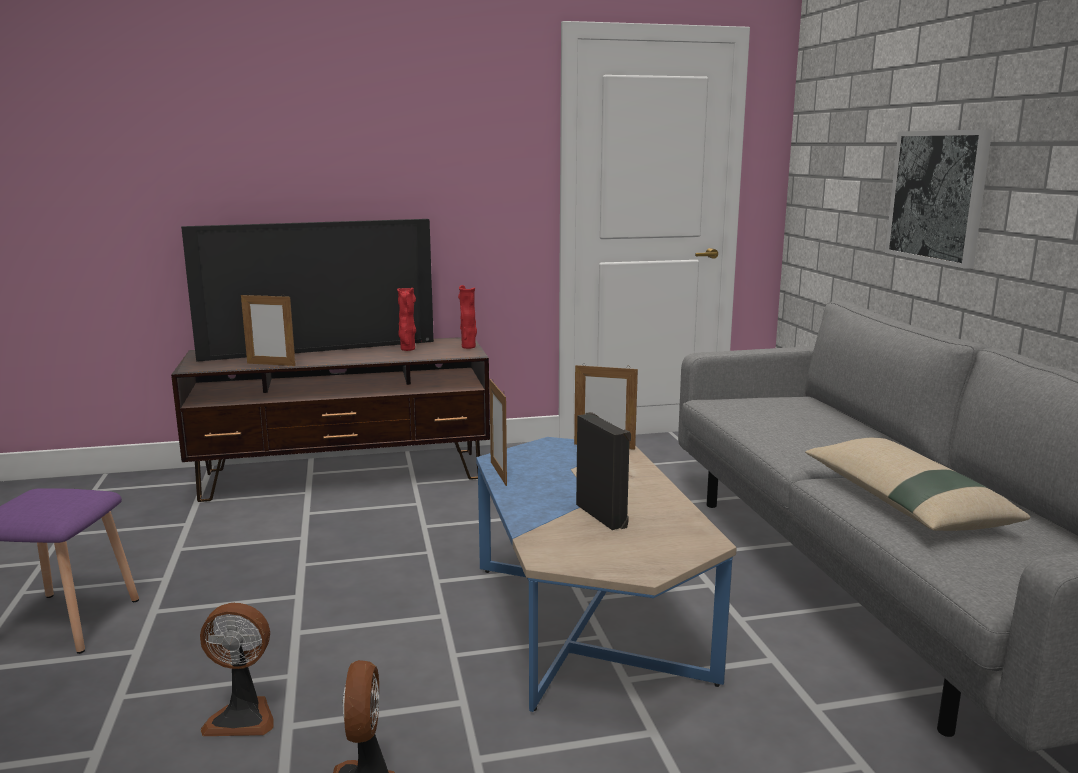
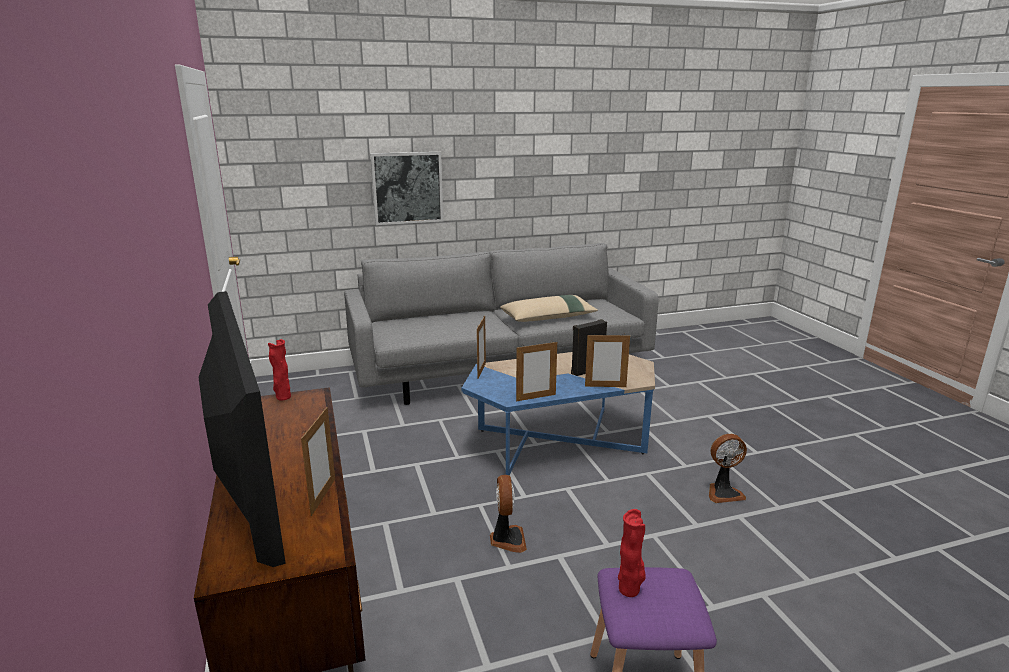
camera: 95 degrees left, 5 degrees up
fan [200,603,274,736] -> fan moved to [490,475,527,553]
red vase [397,288,416,351] -> red vase moved to [618,509,646,597]
none -> picture frame [585,333,630,387]

